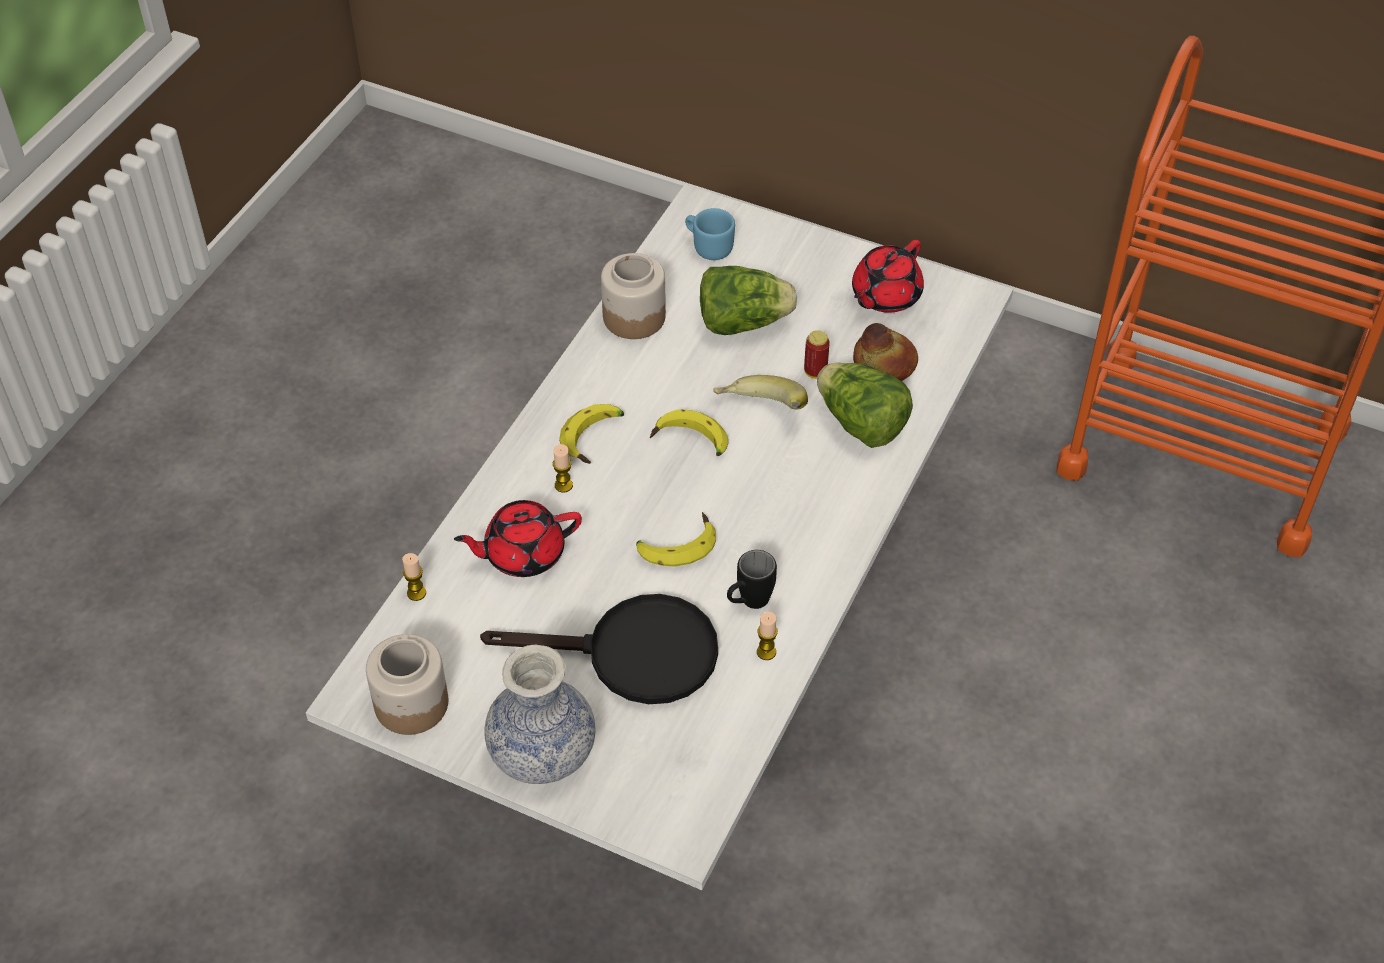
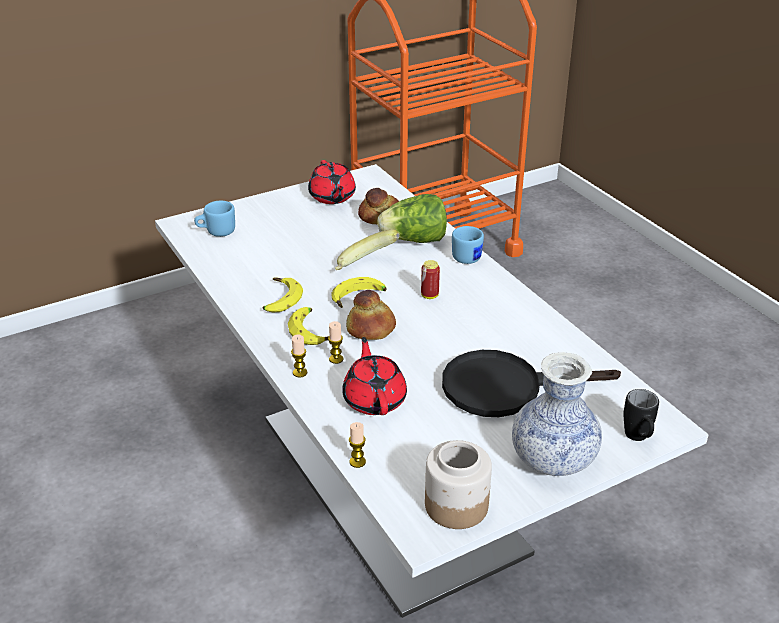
camera: 55 degrees left, 15 degrees down
red teapot [454,500,582,577] -> red teapot turned 150 degrees clockwise [342,337,407,415]
black frying pan [480,594,718,704] -> black frying pan turned 135 degrees counterclockwise [442,350,621,417]
jar [601,253,666,339] -> none
banana [636,512,716,567] -> banana moved to [263,278,303,312]
lettuce [700,266,797,335] -> none
black mug [727,550,777,609] -> black mug moved to [624,389,659,441]
candle [757,612,778,660] -> candle moved to [291,334,307,378]
can [804,330,830,379] -> can moved to [421,260,440,299]
none -> bread [346,290,396,340]
none -> blue mug [452,226,484,264]

